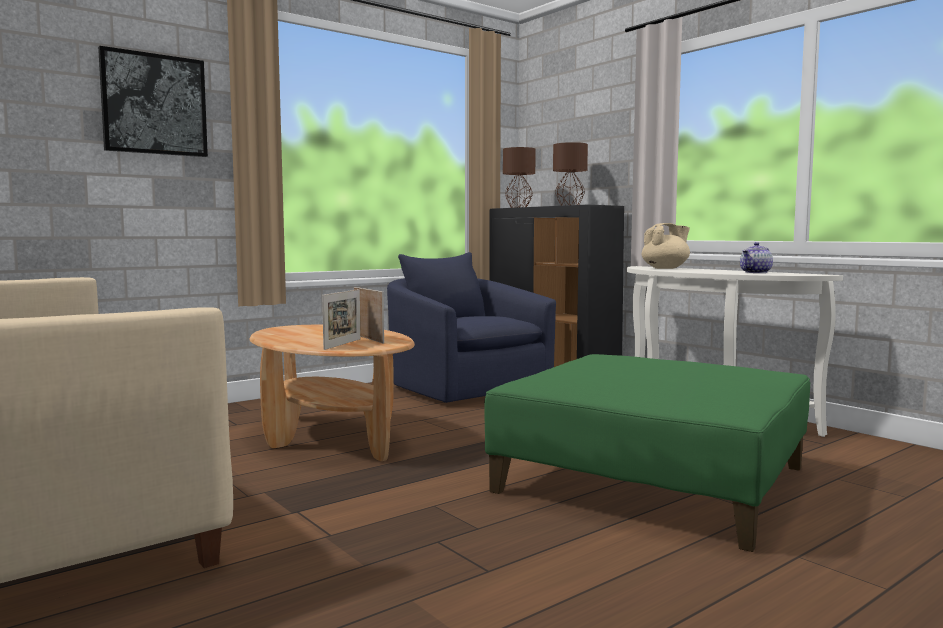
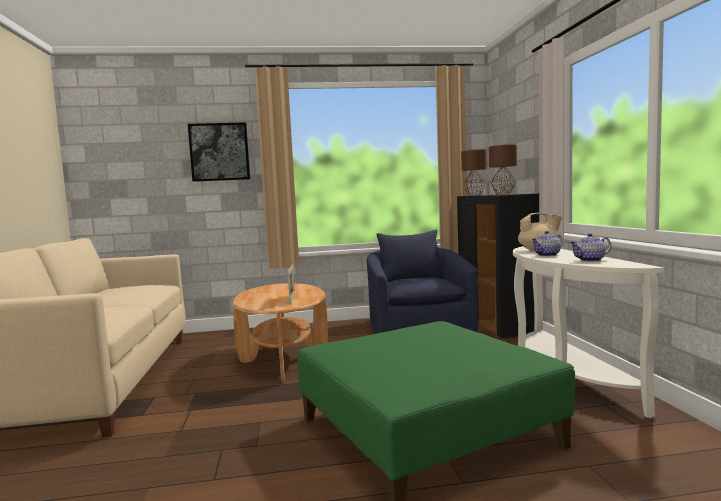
camera: 30 degrees right, 0 degrees up
picture frame [322,289,361,350] -> none
none -> teapot [531,231,563,256]

